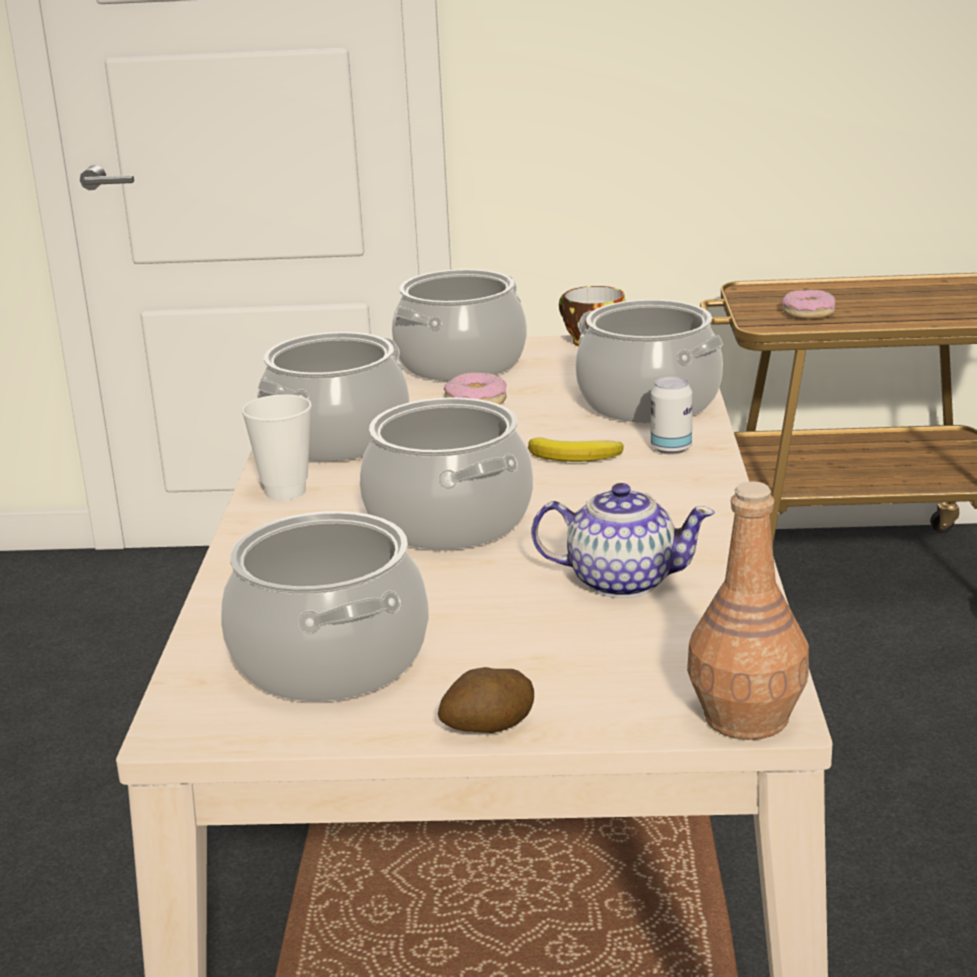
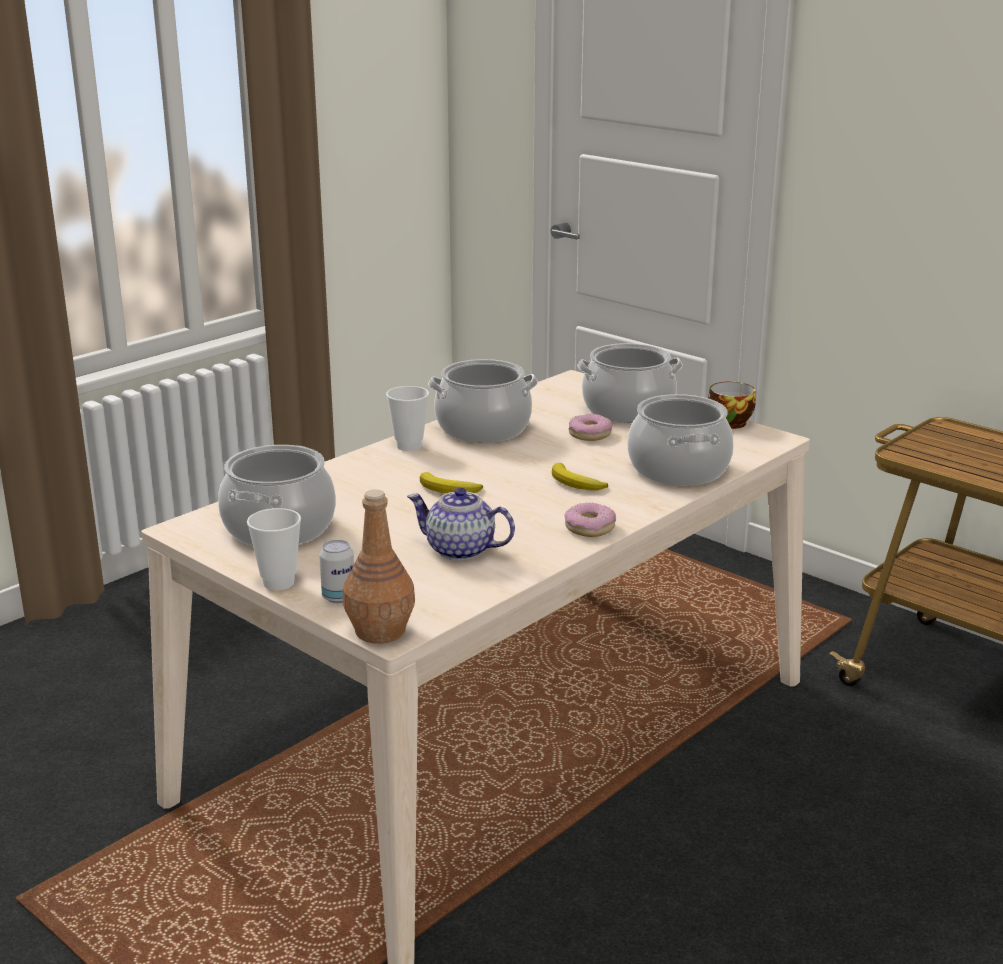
camera: 40 degrees right, 0 degrees up
cooking pot [360,397,533,550] -> banana [420,472,483,493]
potato [438,667,534,733] -> cup [247,508,301,590]
teapot [531,483,715,598] -> teapot turned 150 degrees clockwise [407,488,515,561]
can [651,377,692,455] -> can moved to [319,540,354,603]
donut [782,290,835,319] -> donut moved to [565,502,616,537]

